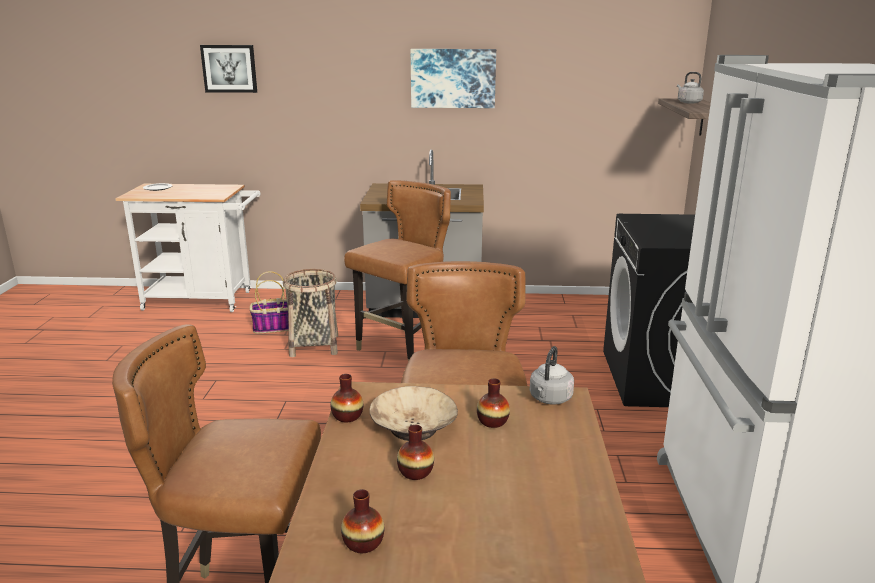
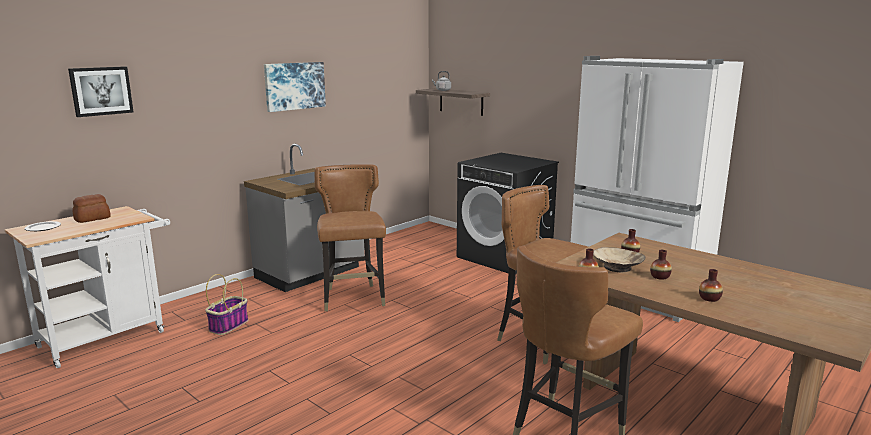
camera: 50 degrees left, 5 degrees down
basket [283,269,338,357] -> none
grey kettle [530,346,574,405] -> none
none -> bread [73,194,111,223]

